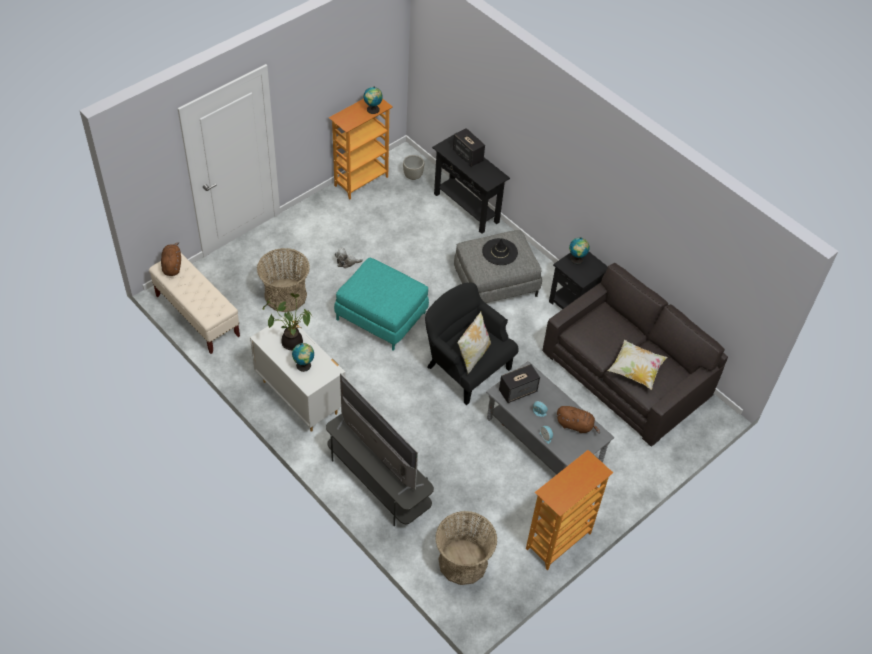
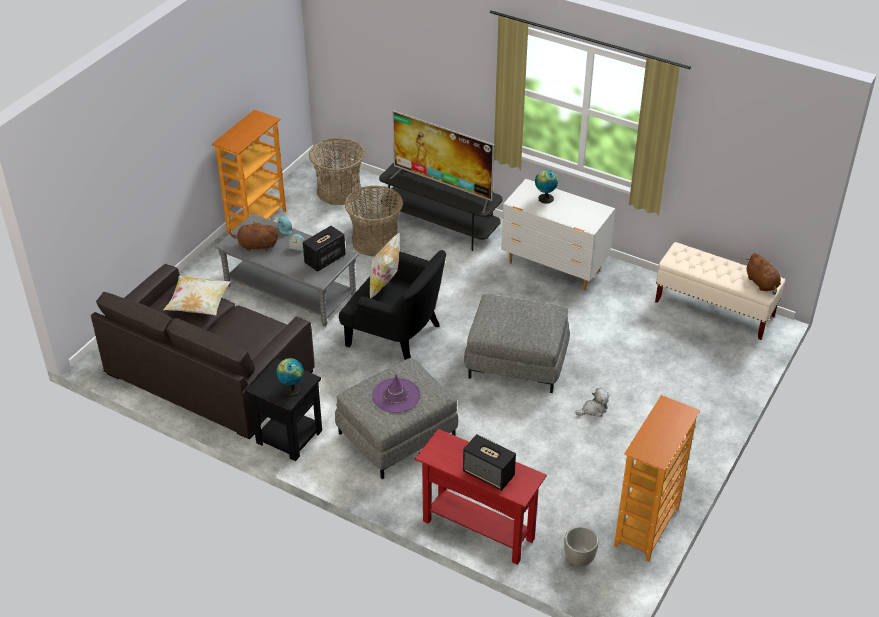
camera: 165 degrees right, 10 degrees down
basket [257,248,310,312] -> basket moved to [345,185,403,257]
potted plant [263,293,312,350] -> none
turquoise ottoman [334,257,429,351] -> grey ottoman [464,294,570,393]
globe [364,86,383,114] -> none
black console table [432,135,510,234] -> red console table [415,429,547,565]
black hat [482,238,518,265] -> purple hat [372,374,420,413]

